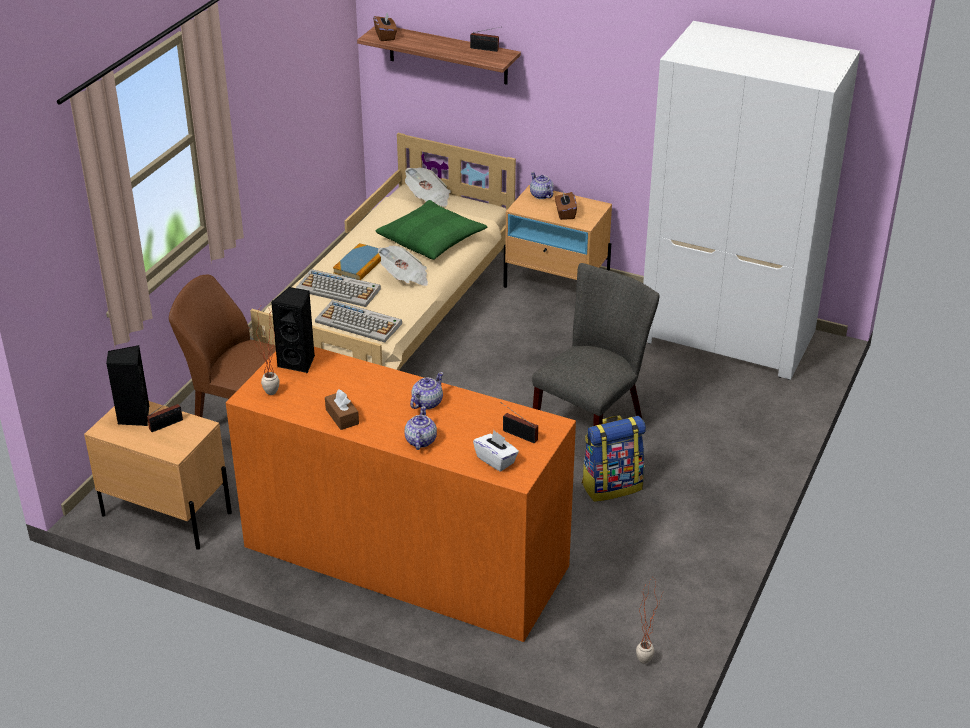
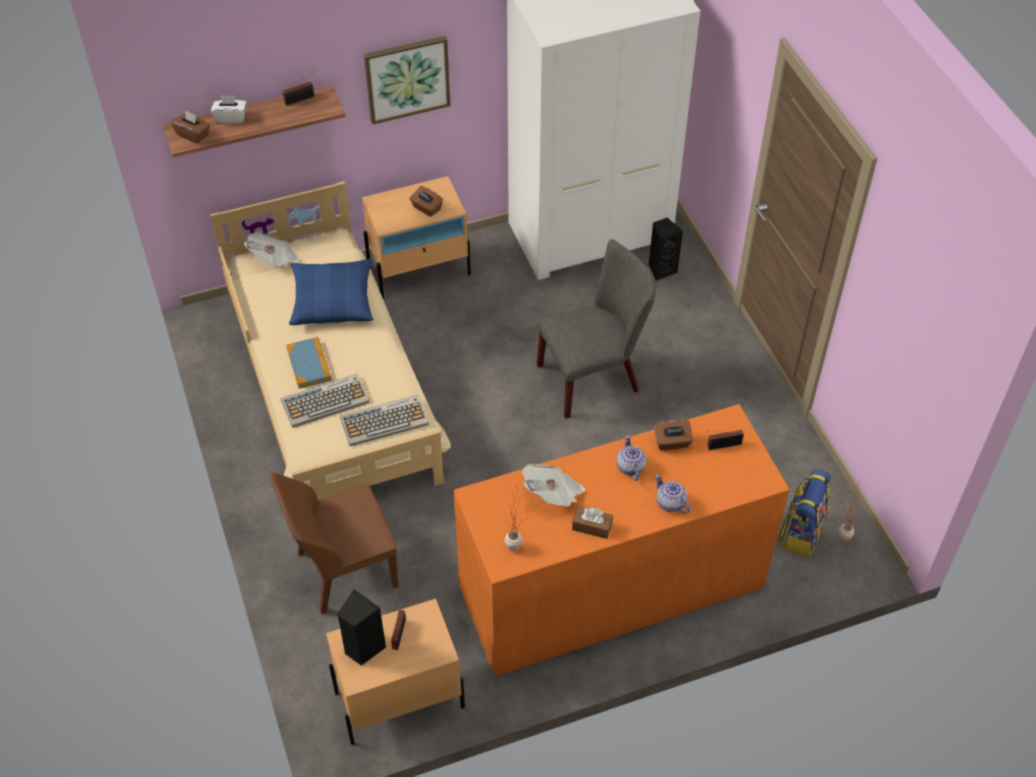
camera: 45 degrees left, 15 degrees up
black speaker [271,287,315,373] -> black speaker moved to [649,217,683,281]
green pillow [376,200,488,260] -> blue pillow [289,259,373,325]
newspaper [378,246,428,286] -> newspaper moved to [522,464,585,507]
white tissue box [473,430,519,472] -> white tissue box moved to [211,95,247,123]
teapot [530,172,554,199] -> none
grey chair [532,263,659,426] -> grey chair turned 75 degrees clockwise [537,239,655,419]
backpack [582,416,646,502] -> backpack moved to [778,469,830,558]
none -> picture [364,36,451,124]
none -> brown tissue box [654,420,693,450]

